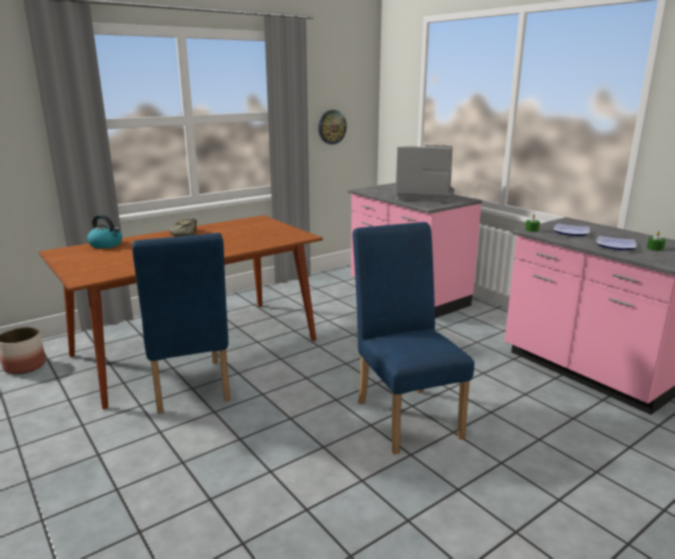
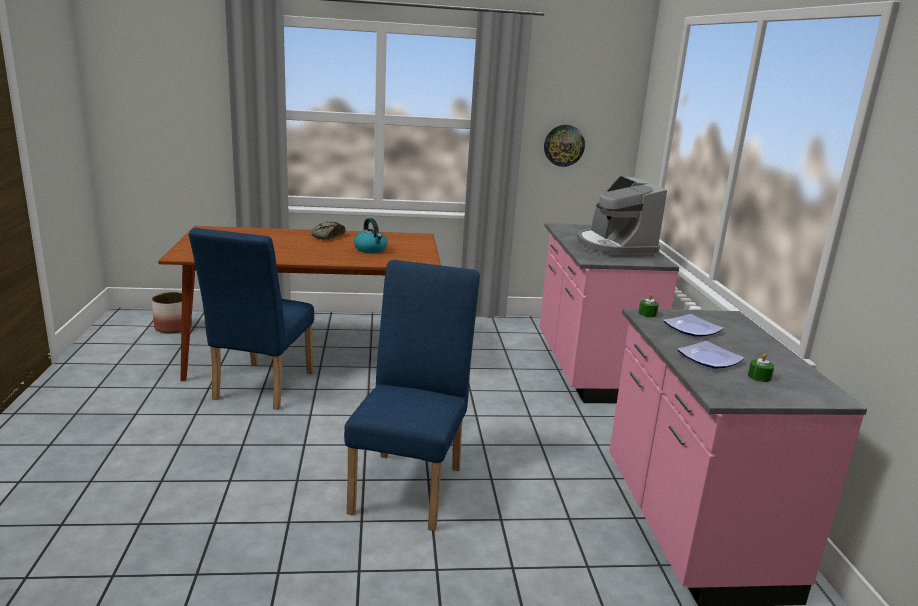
camera: 30 degrees right, 0 degrees up
kettle [87,214,122,248] -> kettle moved to [354,218,388,253]
coffee machine [393,145,454,202] -> coffee machine turned 150 degrees counterclockwise [577,176,667,257]

